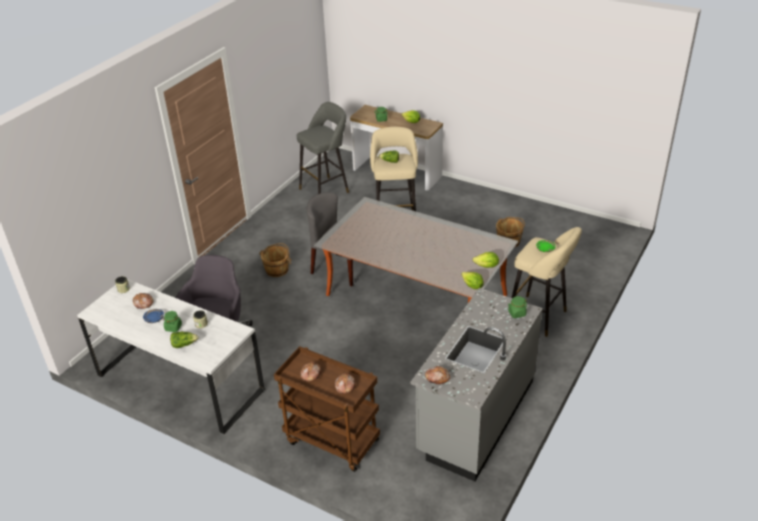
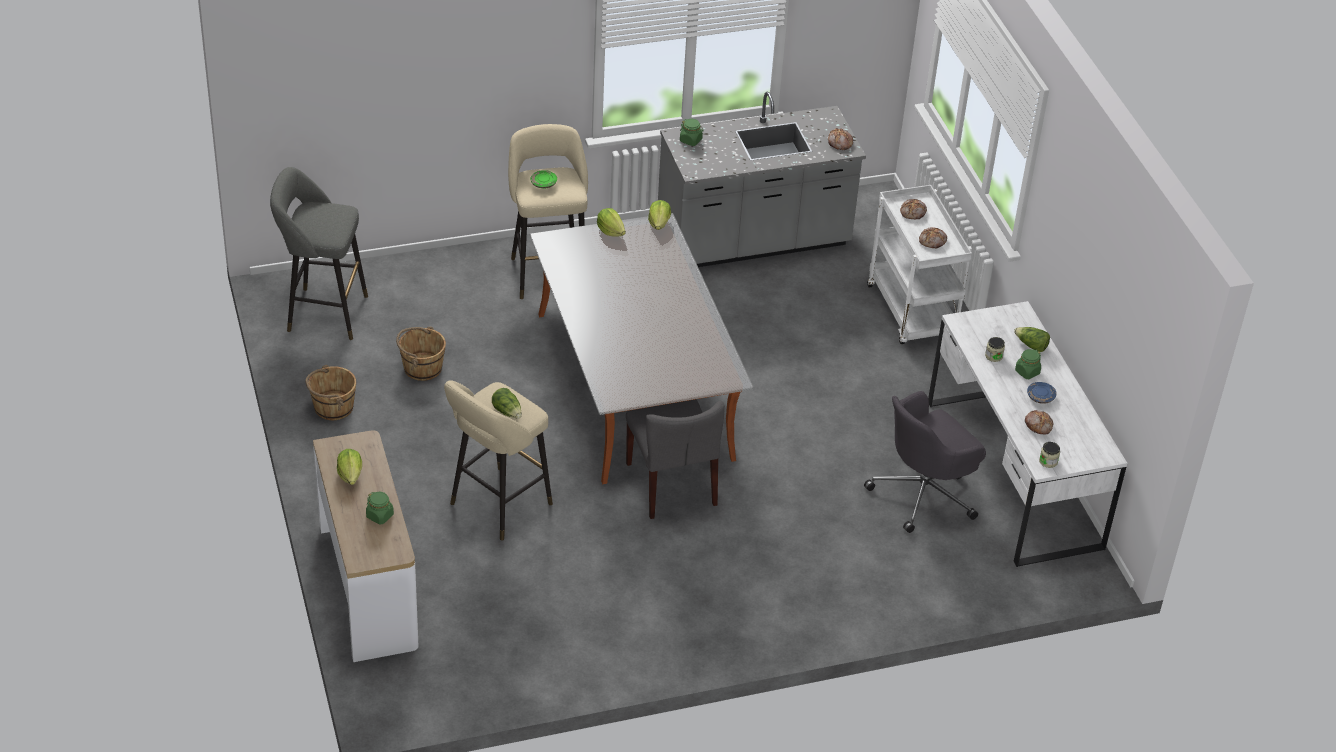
camera: 140 degrees left, 5 degrees up
brown bucket [259,243,292,277] -> brown bucket moved to [305,365,356,420]
brown cart [274,346,380,472] -> white cart [867,185,972,344]
grey stool [297,102,349,194] -> grey stool moved to [270,167,368,340]

